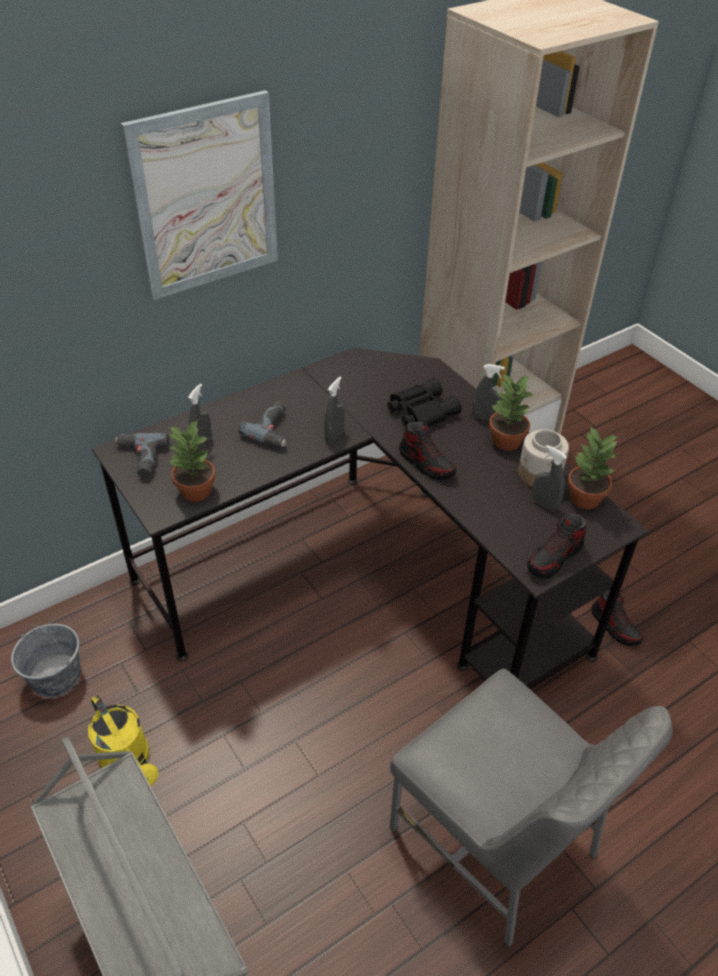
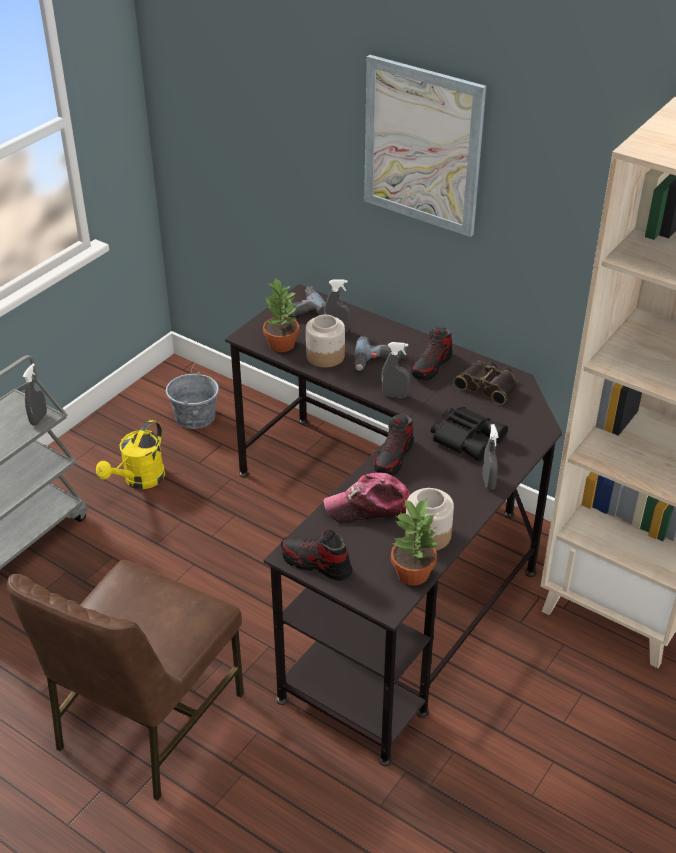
camera: 70 degrees right, 5 degrees down
grey chair [389,669,673,947] -> brown chair [7,560,244,801]
potted plant [489,374,533,451] -> none
grey spray bottle [532,445,567,510] -> grey spray bottle moved to [22,364,47,426]
shoe [591,590,643,646] -> shoe moved to [411,327,453,381]
none -> jar [306,315,345,368]
none -> cap [324,473,411,523]
none -> binoculars [453,361,518,405]

